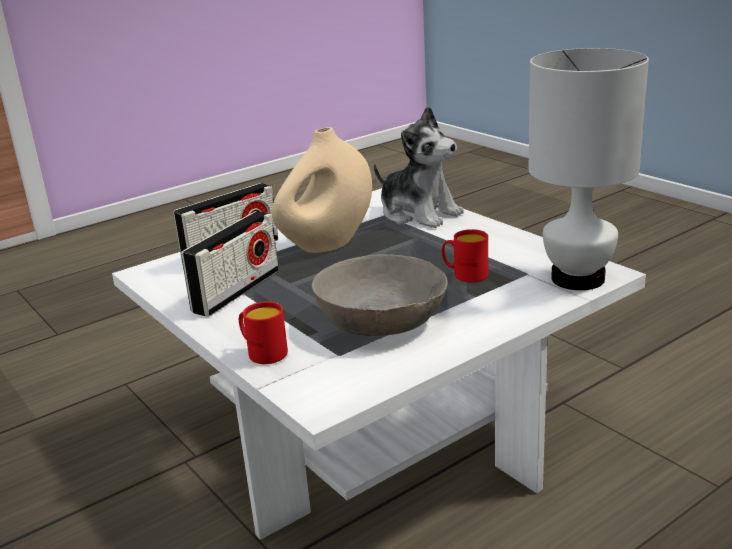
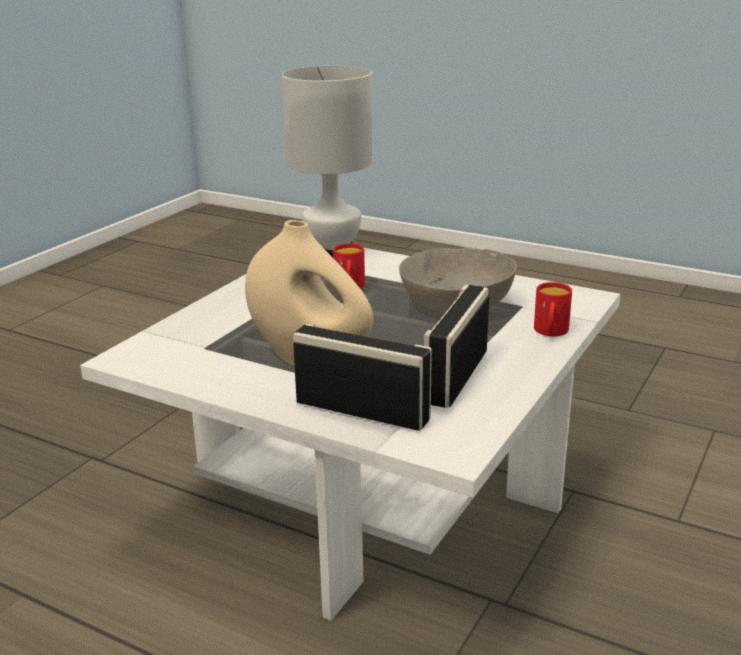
camera: 115 degrees left, 0 degrees up
radio [181,211,279,317] -> radio turned 75 degrees counterclockwise [424,285,489,408]
plush toy [373,106,464,228] -> none

